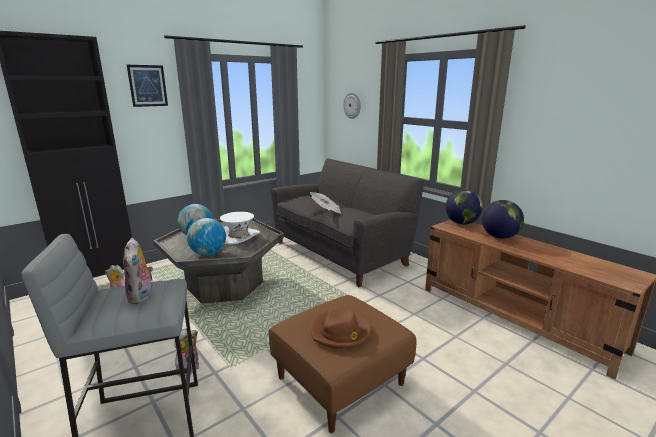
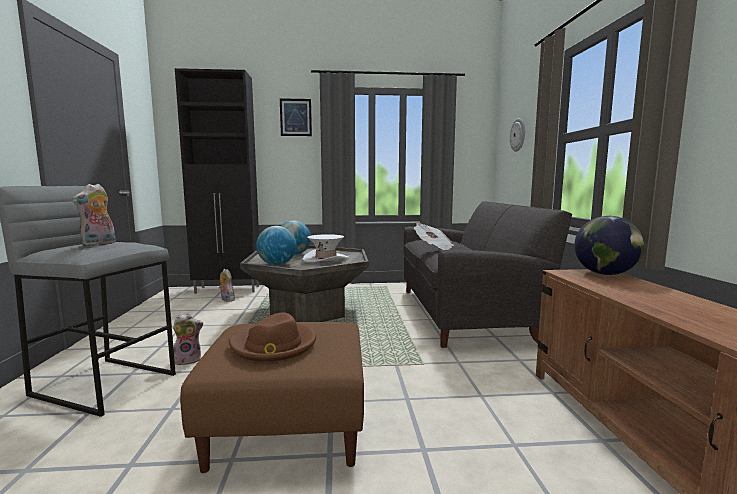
camera: 35 degrees right, 10 degrees down
globe [482,200,524,239] -> none

